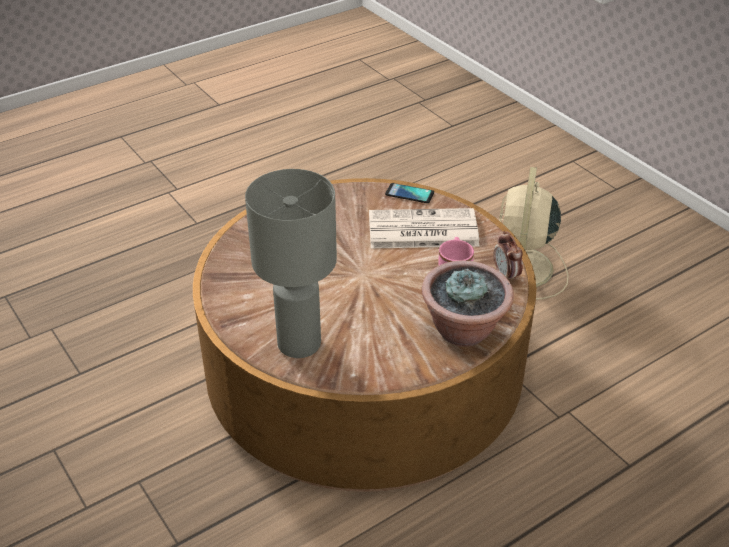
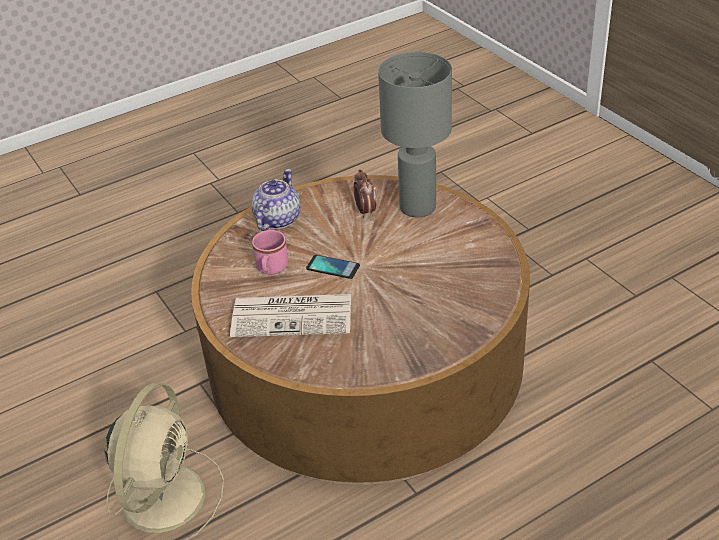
camera: 175 degrees left, 0 degrees up
phone [385,183,434,203] -> phone moved to [306,255,360,279]
potted plant [422,260,514,347] -> teapot [252,169,300,231]
alarm clock [494,231,523,280] -> alarm clock moved to [354,170,376,217]

